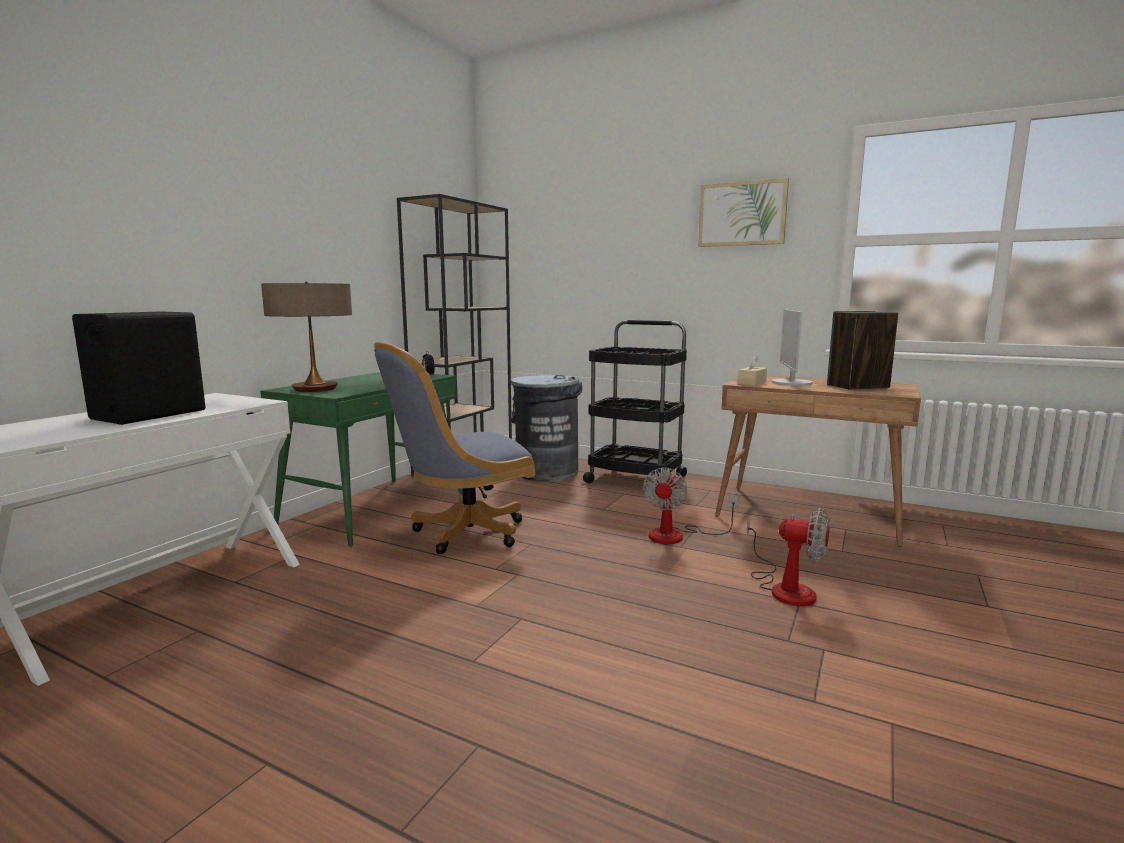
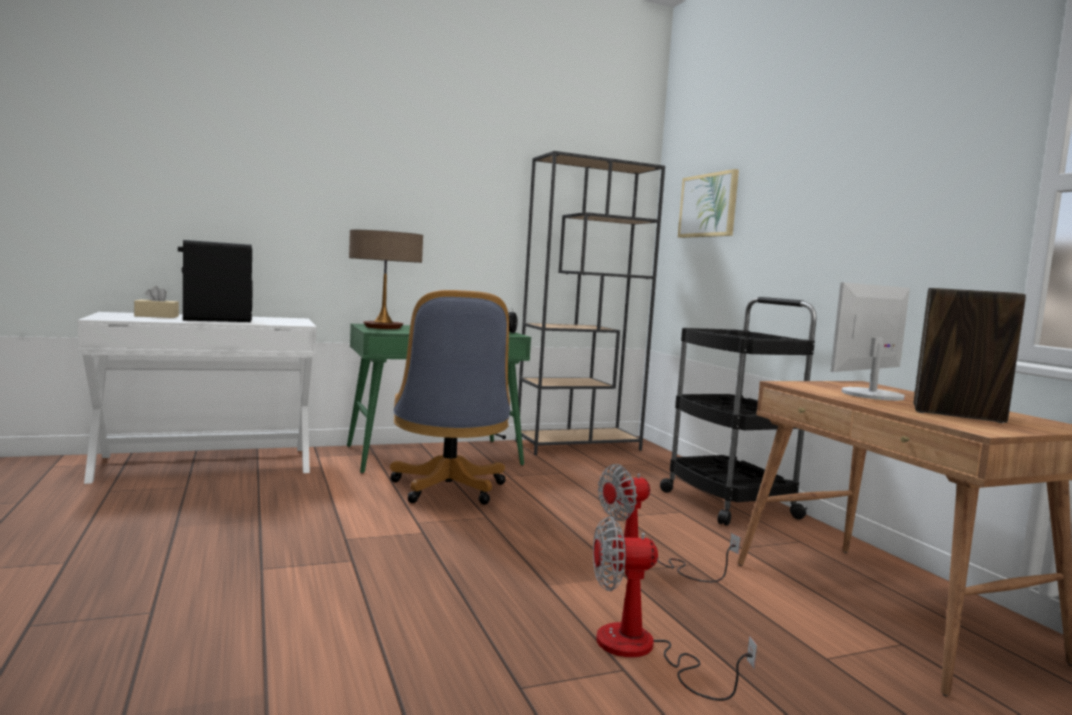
camera: 40 degrees right, 5 degrees down
blue office chair [374,342,535,554] -> blue office chair turned 105 degrees counterclockwise [390,290,510,505]
grey trash can [511,375,583,482] -> none
picture [698,178,789,247] -> picture moved to [678,169,739,238]
beige tissue box [738,355,767,386] -> beige tissue box moved to [134,286,179,318]
fan [747,508,830,606] -> fan turned 105 degrees clockwise [593,517,757,701]

